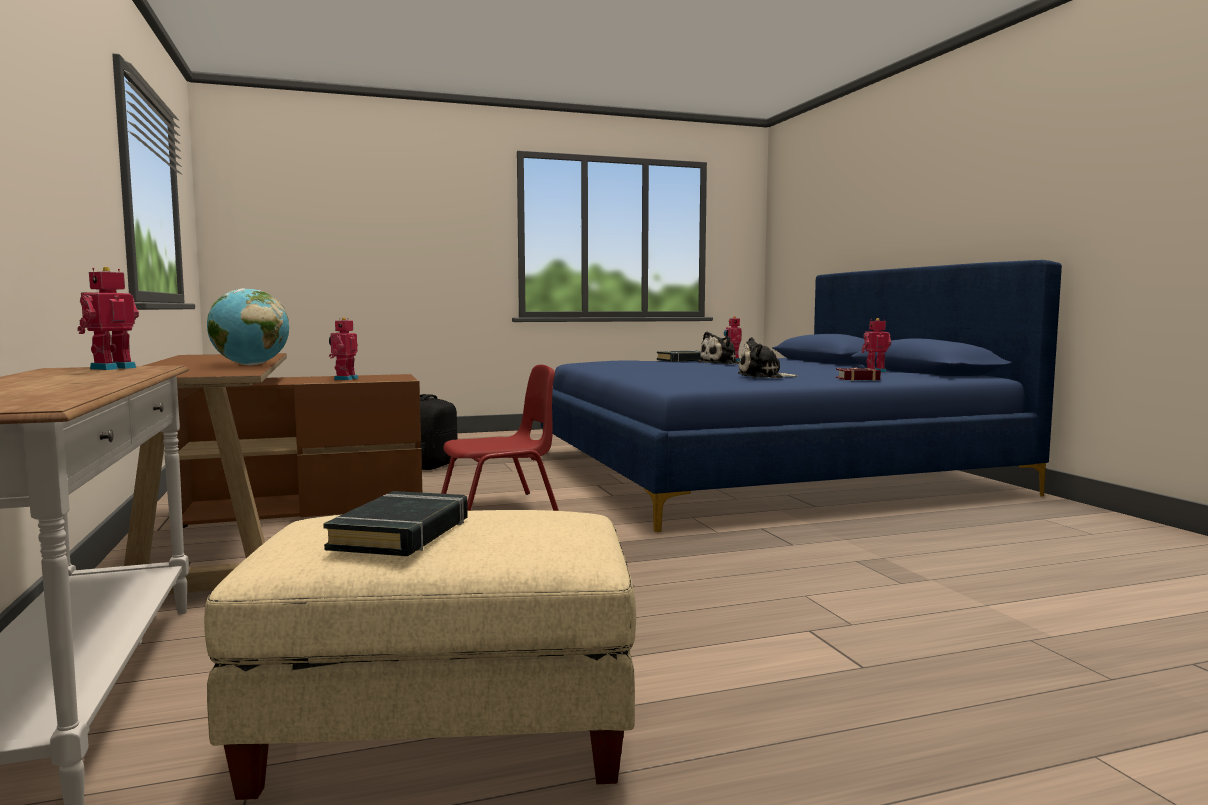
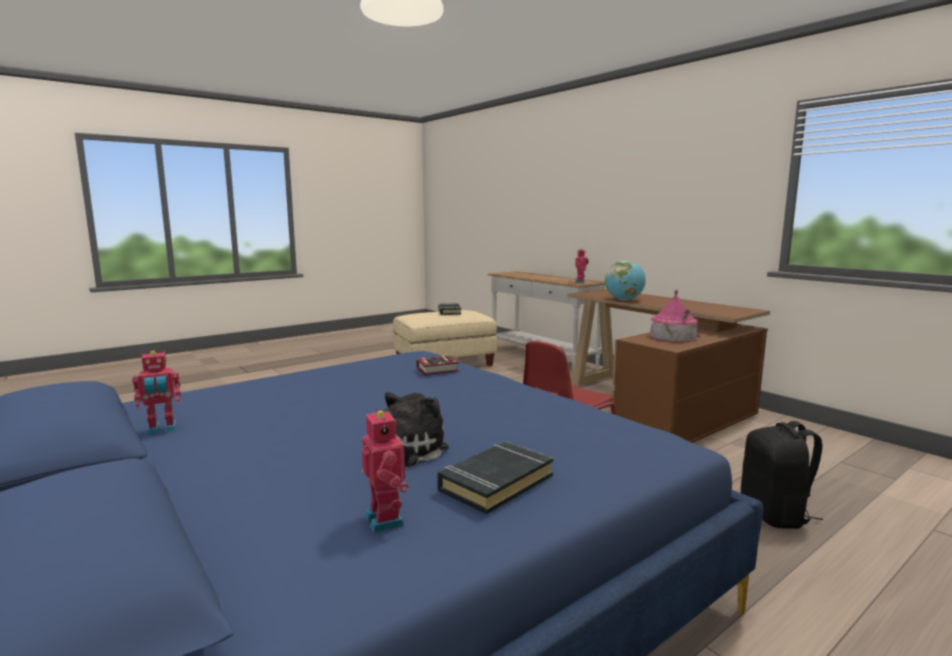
camera: 160 degrees right, 5 degrees up
toy robot [329,317,358,380] -> toy house [648,290,701,342]
plush toy [738,337,798,378] -> none
book [836,368,881,380] -> book moved to [417,356,459,375]

